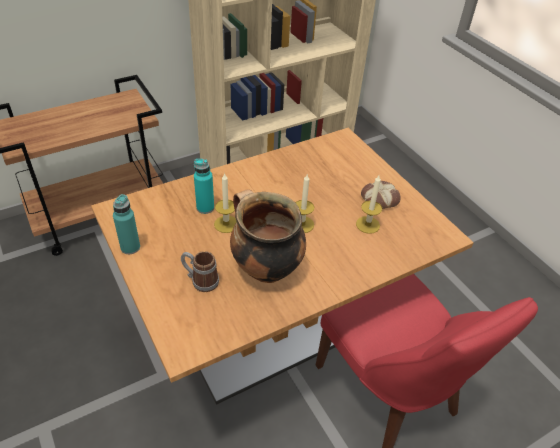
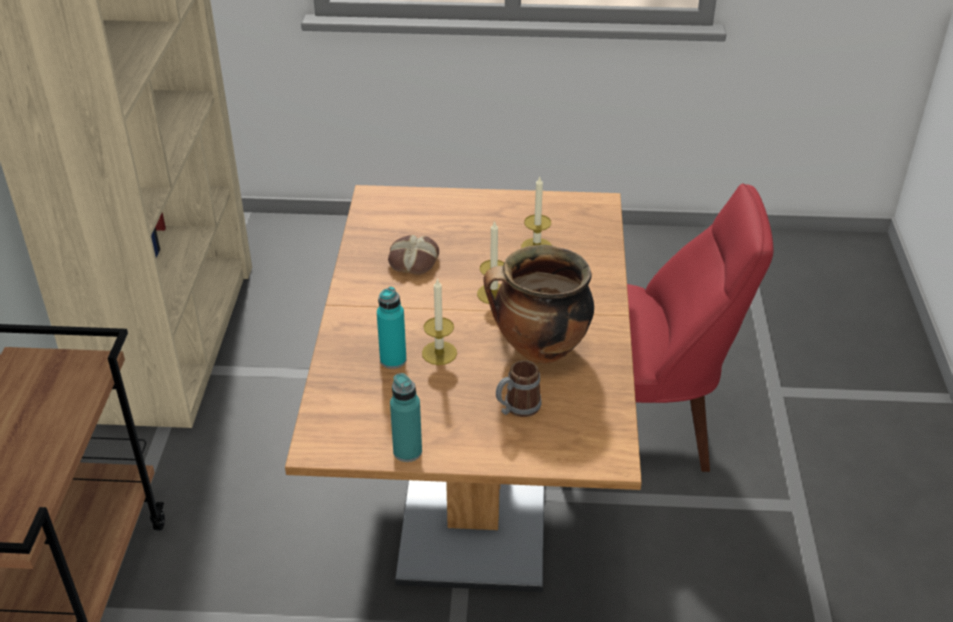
camera: 55 degrees left, 5 degrees down
bread [361,181,401,209] -> bread moved to [388,235,439,275]

